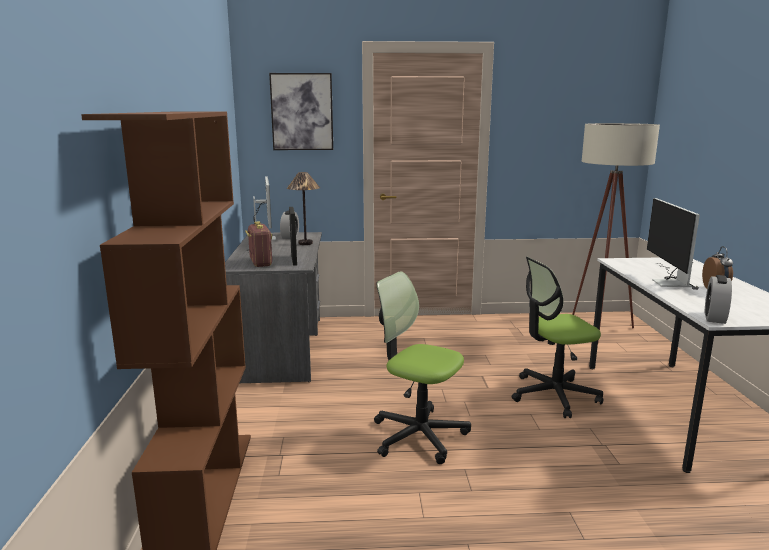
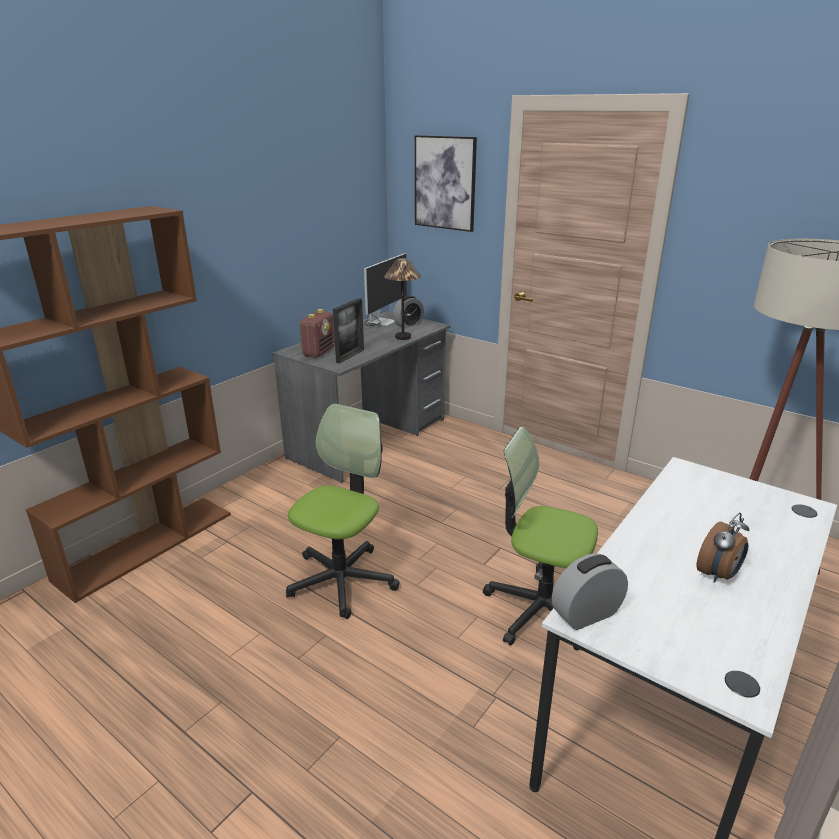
camera: 40 degrees right, 10 degrees up
office chair [374,271,471,464] -> office chair turned 45 degrees clockwise [286,403,400,619]
monitor [647,198,700,290] -> none

